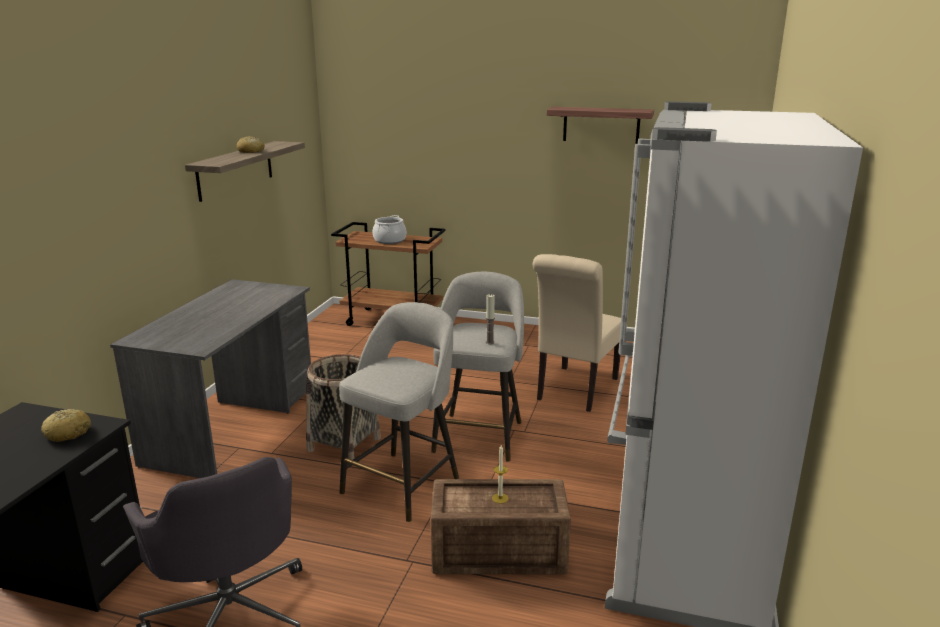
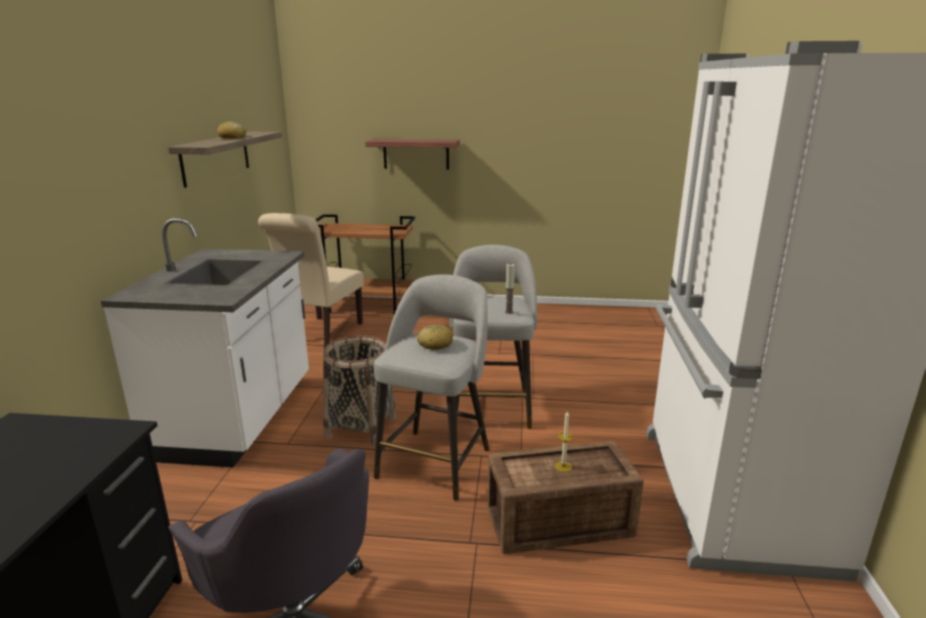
camera: 10 degrees left, 0 degrees up
bread [41,409,91,442] -> bread moved to [417,325,453,350]
grey desk [110,279,311,478] -> white counter [101,218,309,468]
cooking pot [373,215,406,244] -> none
beige chair [533,254,621,412] -> beige chair moved to [258,213,364,349]
shelf [546,107,654,144] -> shelf moved to [365,139,460,170]

